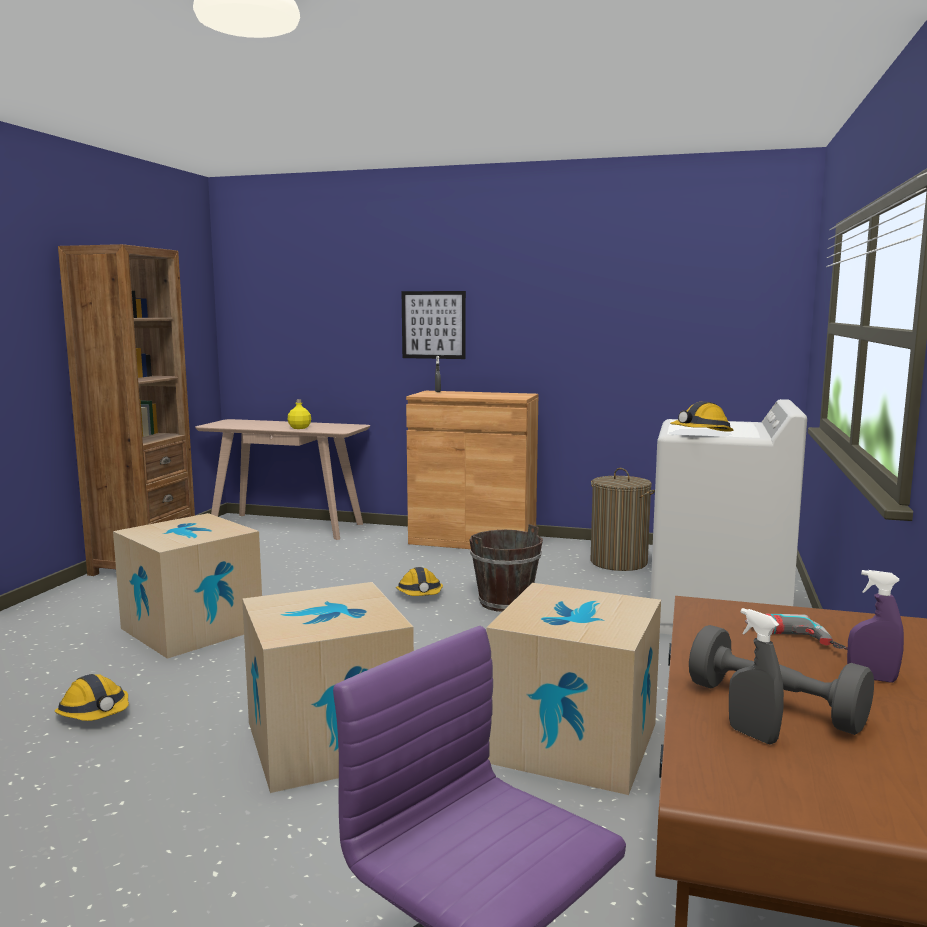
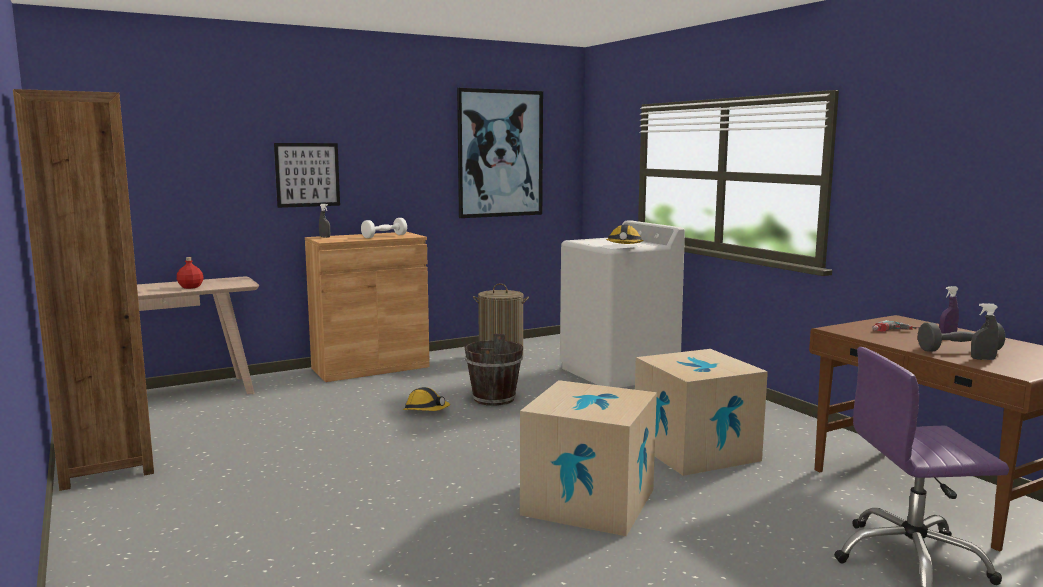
camera: 45 degrees left, 0 degrees up
hard hat [55,674,129,721] -> none
cardboard box [113,513,262,659] -> none
yellow bottle [288,399,311,429] -> red bottle [177,257,204,289]
none -> white dumbbell [361,218,407,238]
none -> picture [457,88,543,218]

